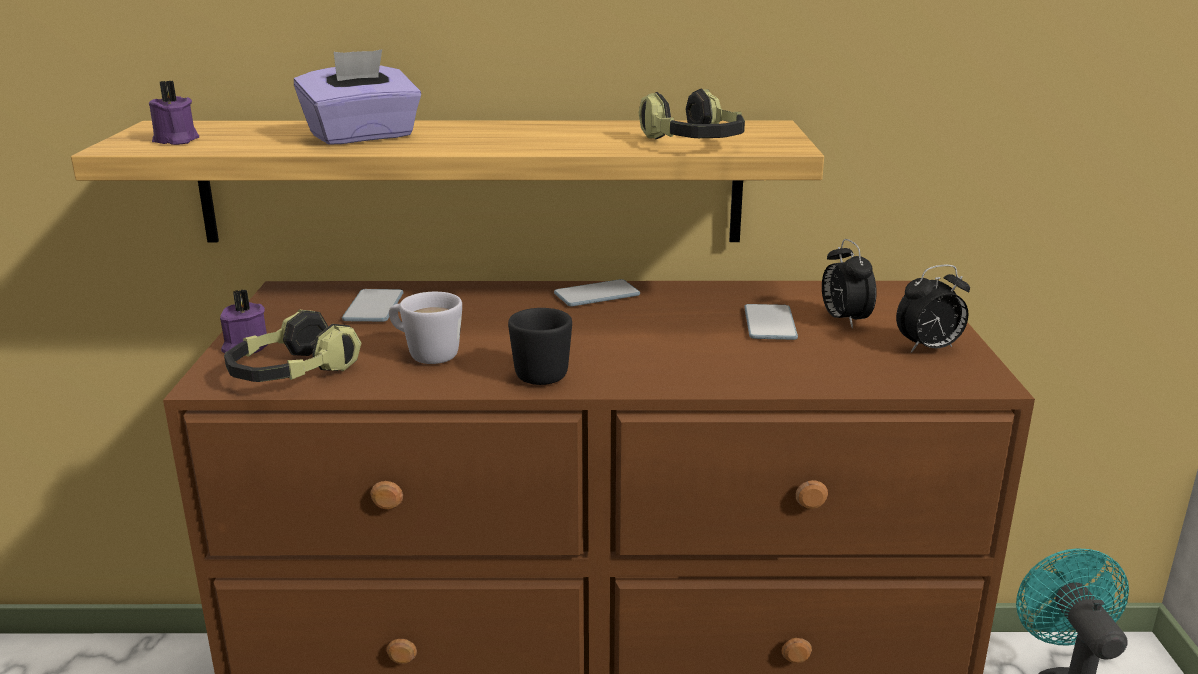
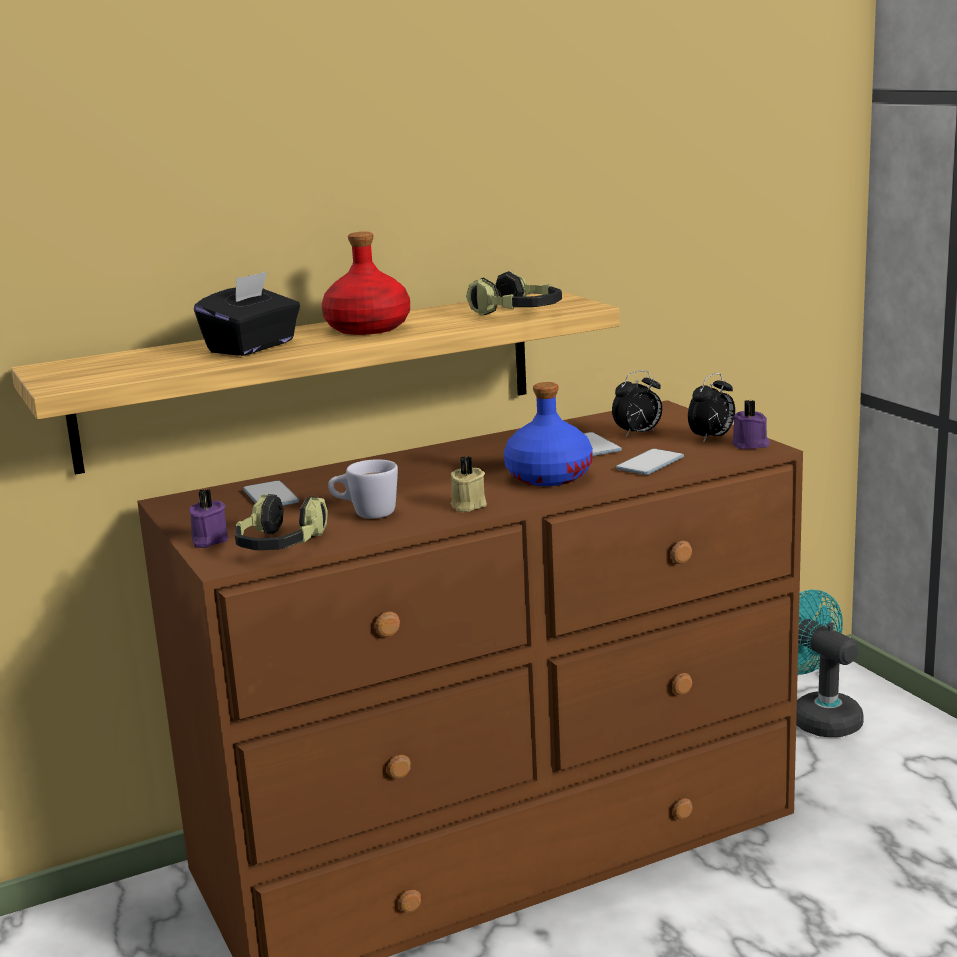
camera: 25 degrees left, 5 degrees down
purple candle [149,81,199,145] -> purple candle moved to [732,400,770,449]
purple tissue box [294,50,421,145] -> black tissue box [194,271,300,356]
black mug [508,308,572,385] -> beige candle [451,456,487,512]
phone [554,279,640,306] -> phone moved to [616,449,684,475]
alarm clock [822,239,876,329] -> alarm clock turned 75 degrees counterclockwise [612,370,662,437]
none -> red bottle [321,232,410,335]
none -> blue bottle [504,382,593,486]

